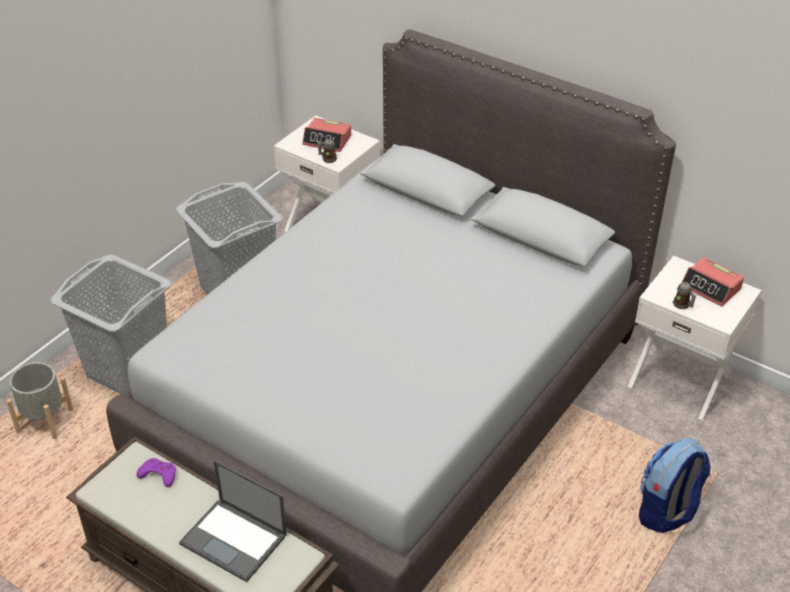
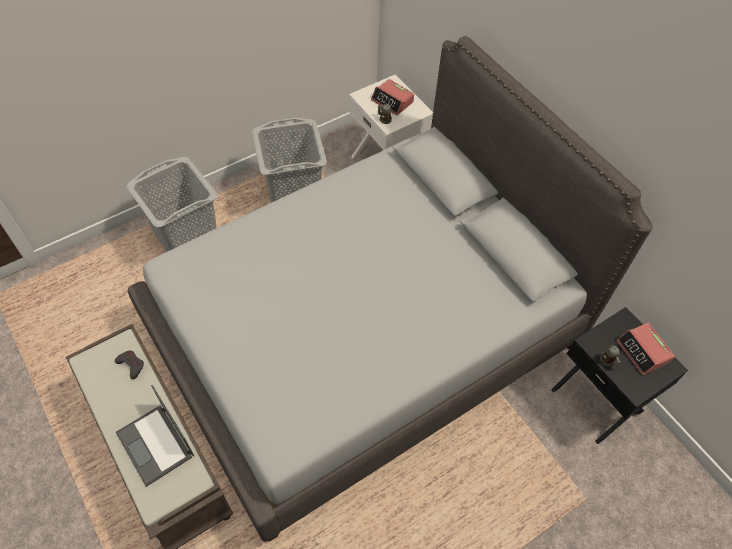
camera: 20 degrees right, 15 degrees up
grey planter [6,362,73,439] -> none
purple game controller [136,458,176,487] -> grey game controller [115,351,144,379]
white nightstand [628,256,762,420] -> black nightstand [551,307,688,444]
backpack [639,437,711,533] -> none

